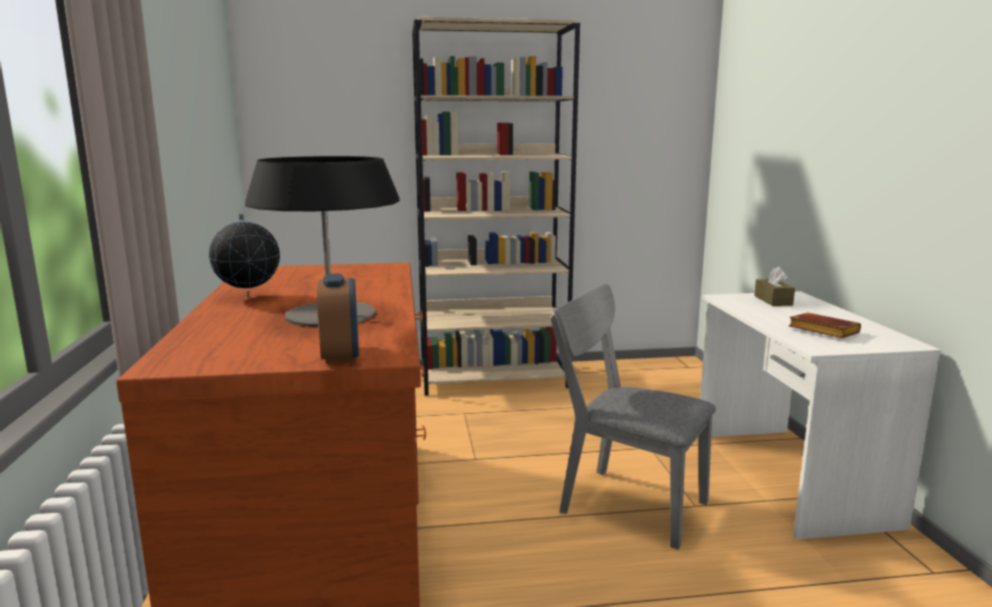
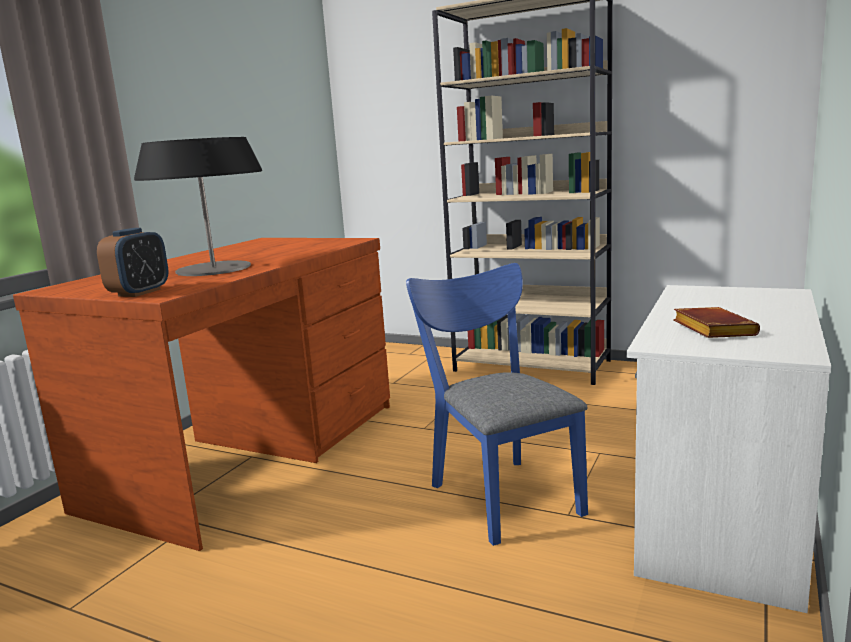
camera: 35 degrees right, 0 degrees up
globe [209,214,280,298] -> none
grey chair [550,284,716,550] -> blue chair [406,263,588,546]
brown tissue box [754,267,795,306] -> none

